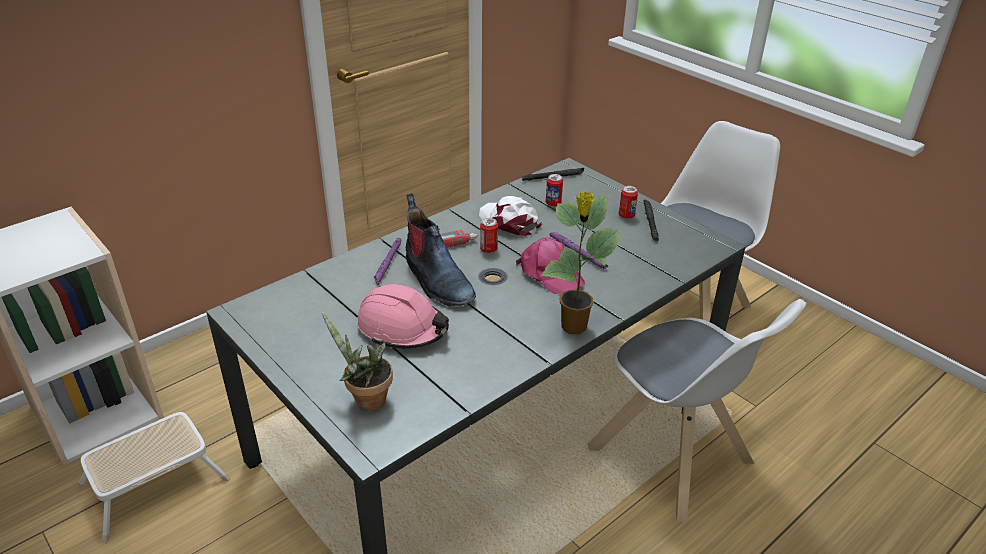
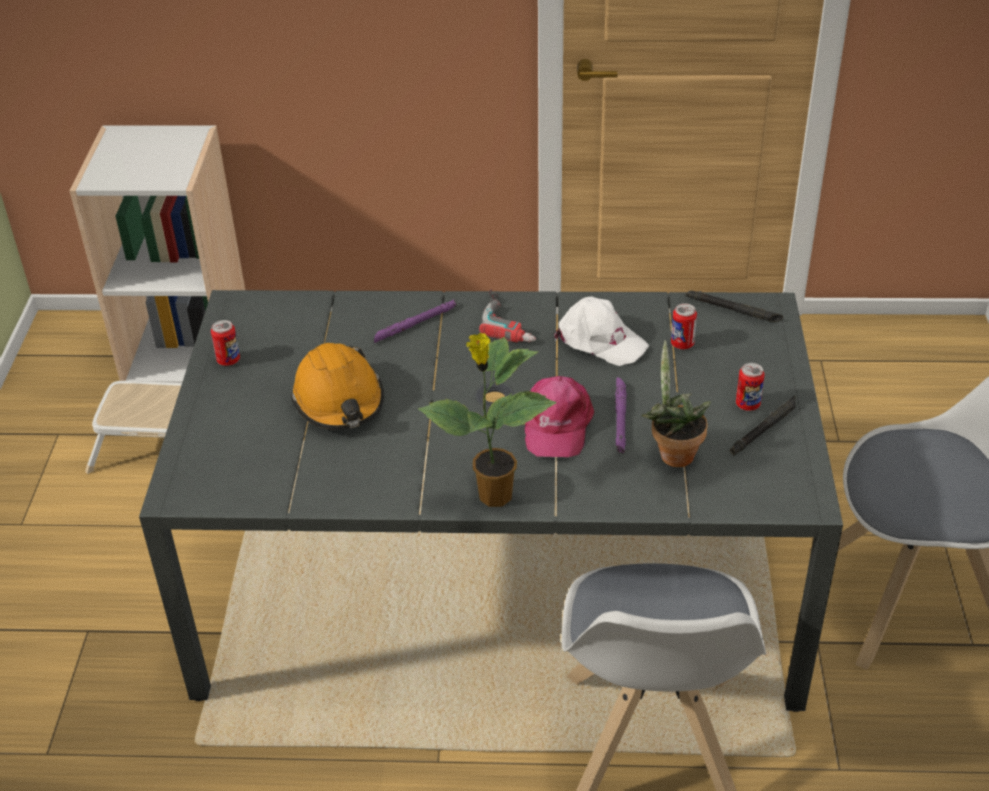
camera: 45 degrees right, 5 degrees up
potted plant [322,312,393,411] -> potted plant moved to [641,340,711,467]
pink hard hat [357,284,449,349] -> orange hard hat [291,343,384,430]
boot [406,194,476,307] -> none
white cap [479,196,542,236] -> white cap turned 120 degrees clockwise [554,297,649,366]
can [480,218,498,253] -> can moved to [211,320,240,366]

